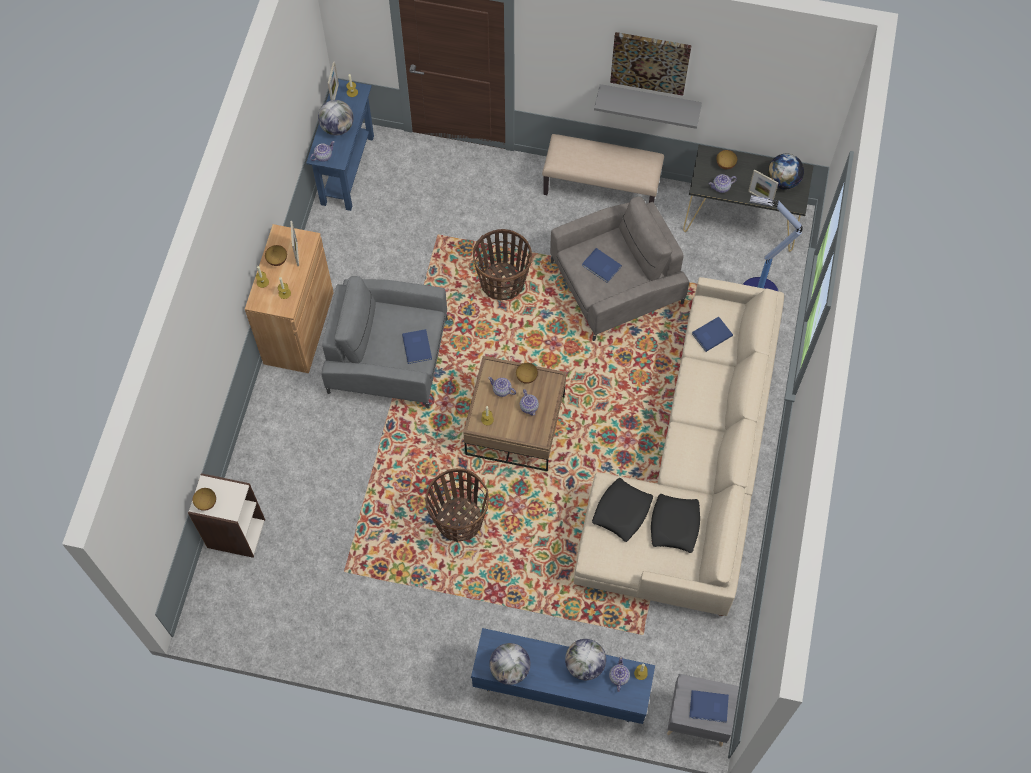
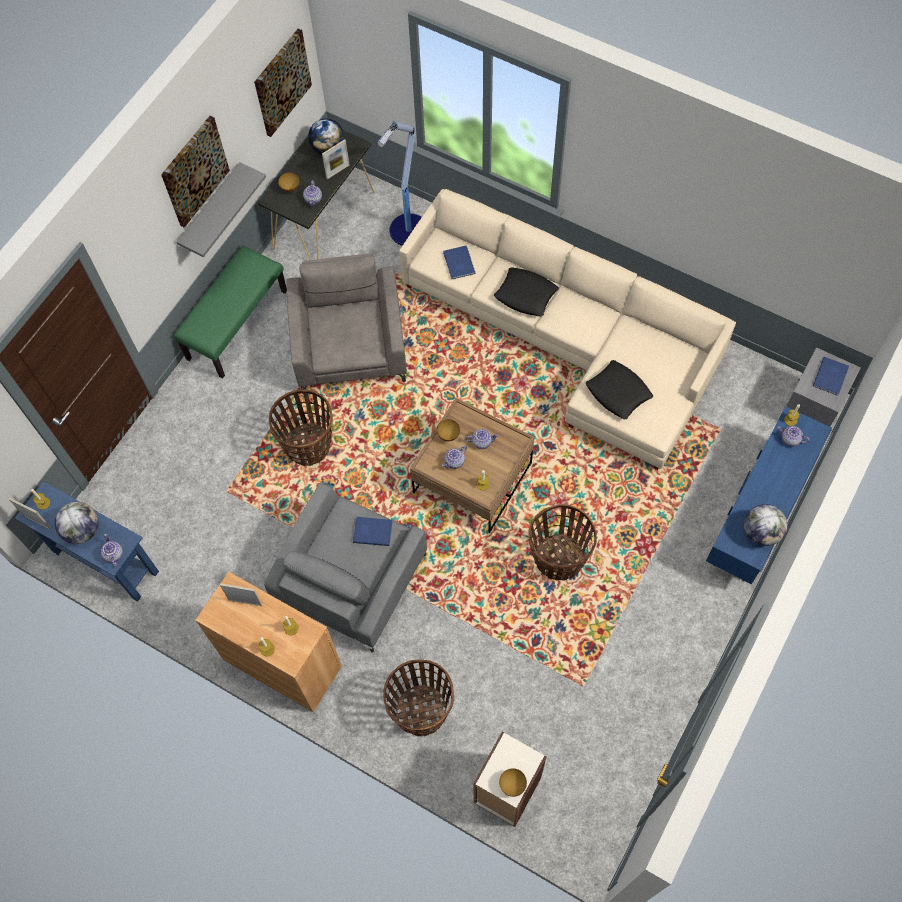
camera: 70 degrees left, 0 degrees up
bowl [265,245,287,266] -> none
beige bench [542,134,664,203] -> green bench [174,246,287,379]
globe [565,639,606,680] -> none
blue book [582,248,622,283] -> none
black pillow [651,494,700,553] -> black pillow moved to [494,267,559,316]
none -> picture [254,28,312,137]
none -> basket [383,660,454,736]

